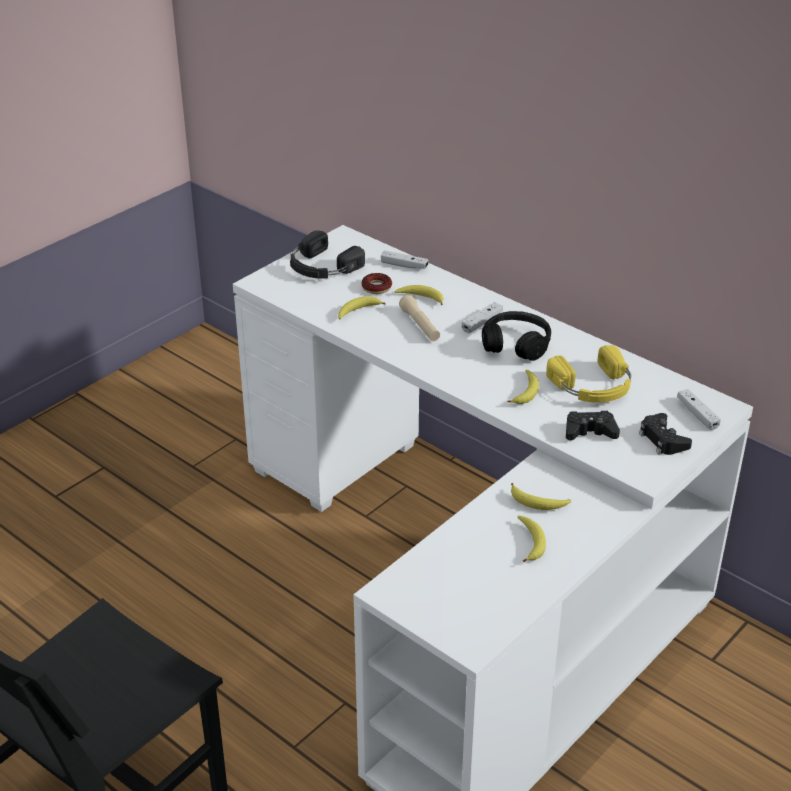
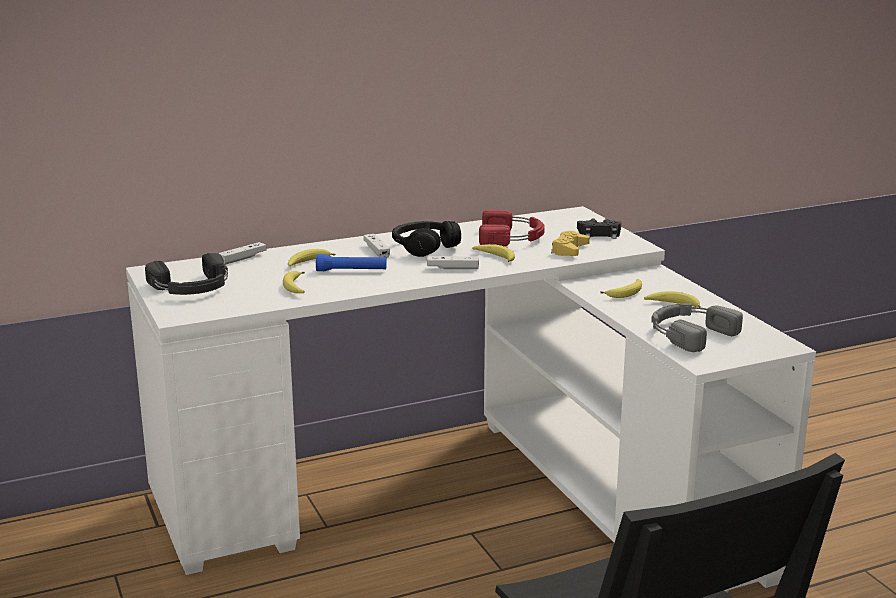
camera: 65 degrees left, 15 degrees down
donut [361,273,392,294] -> none
beige flashlight [399,295,440,341] -> blue flashlight [316,254,387,271]
yellow headphones [546,345,631,403] -> red headphones [479,209,545,246]
black game controller [566,411,620,440] -> yellow game controller [551,231,590,256]
white game controller [677,389,721,430] -> white game controller moved to [427,256,479,269]
none -> grey headphones [651,303,743,352]

